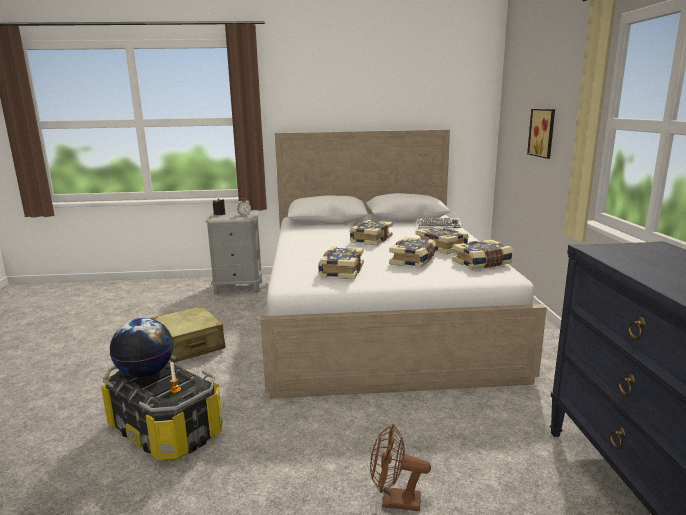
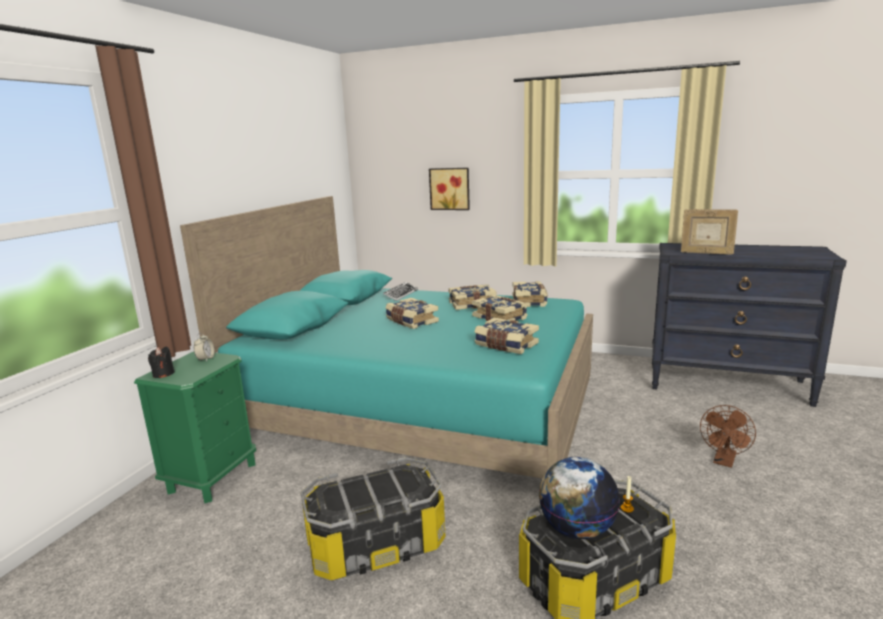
camera: 65 degrees left, 0 degrees up
beige suitcase [151,306,226,363] -> storage box [301,457,445,580]
grey nightstand [205,211,263,295] -> green nightstand [134,351,256,503]
white bed [260,129,547,399] -> turquoise bed [180,196,593,479]
none -> picture frame [681,209,738,255]

